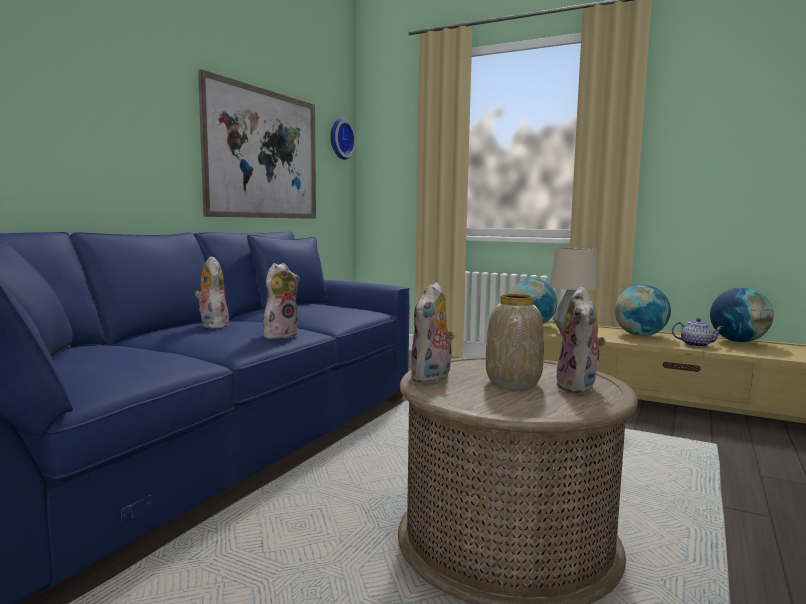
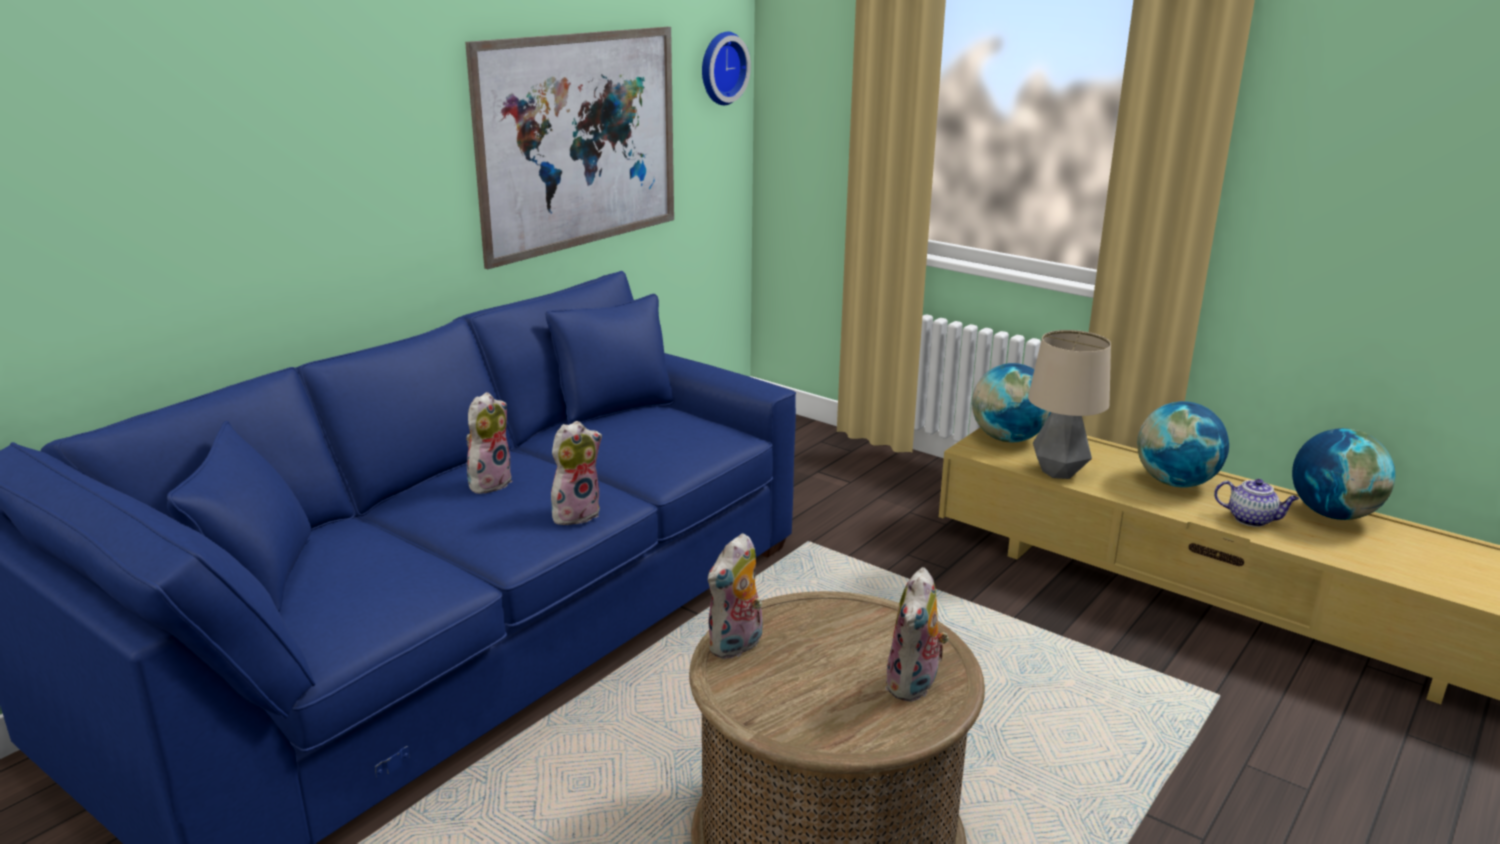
camera: 10 degrees right, 15 degrees up
plush toy [195,257,229,328] -> plush toy turned 45 degrees clockwise [466,392,513,494]
vase [486,294,544,390] -> none

